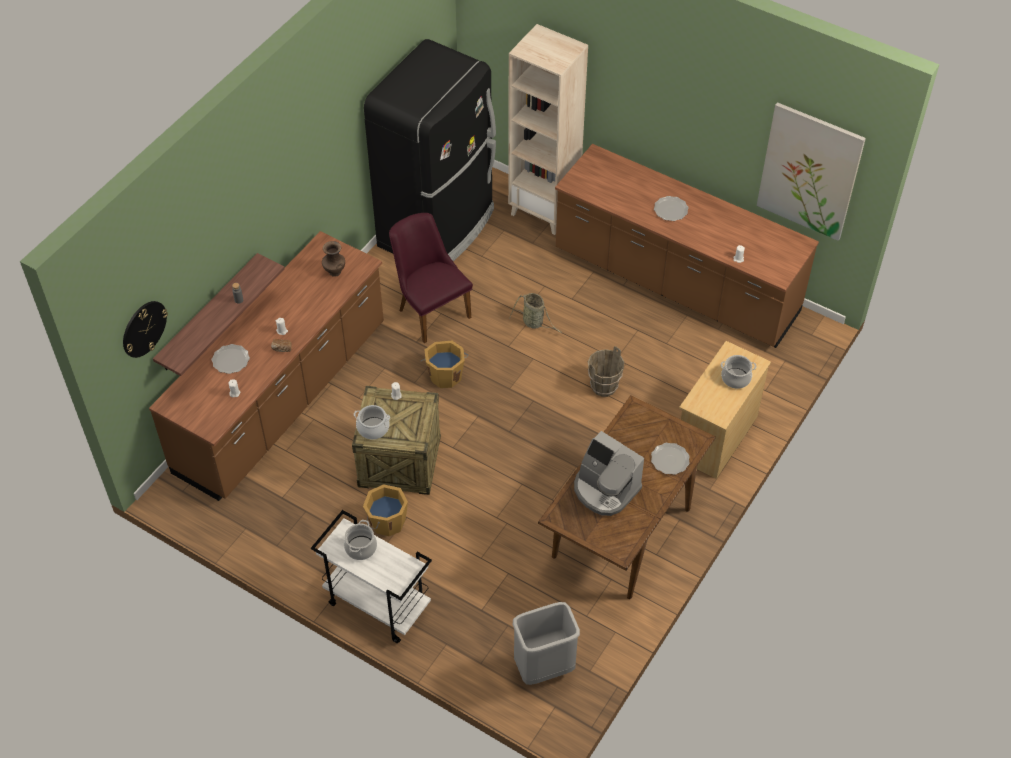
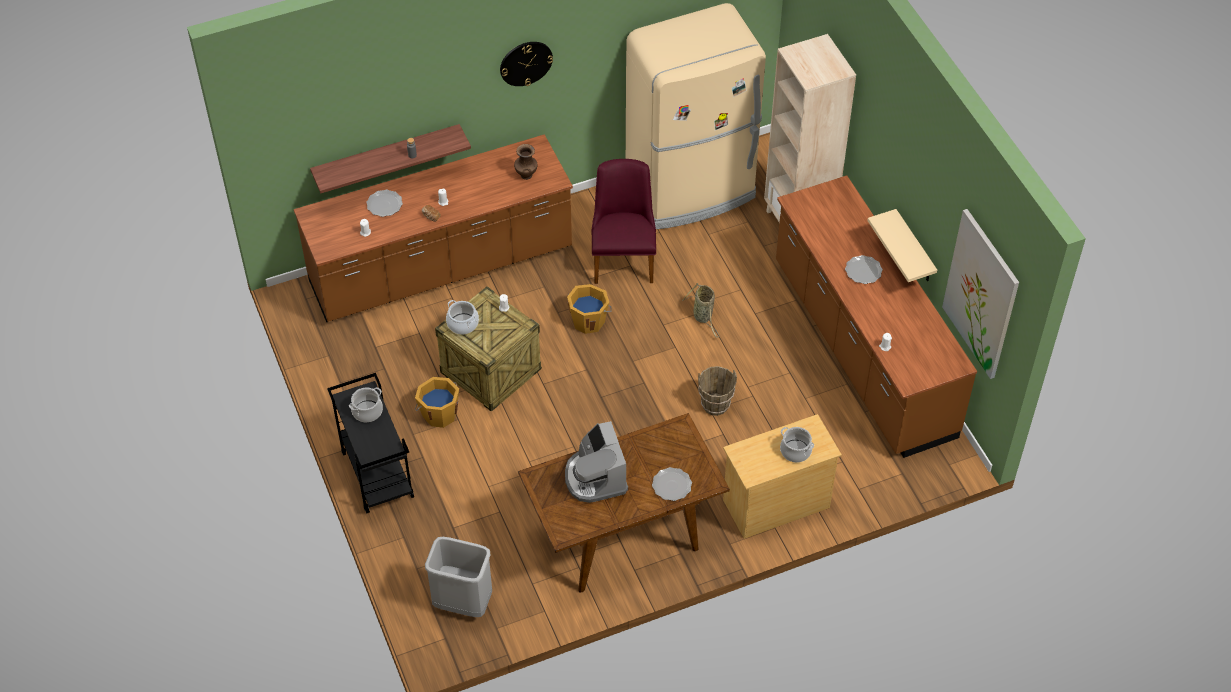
camera: 35 degrees right, 0 degrees up
wall clock [123,301,168,358] -> wall clock moved to [500,42,553,86]
white cart [311,510,432,643] -> black cart [327,373,414,513]
black fridge [364,39,496,261] -> beige fridge [626,3,766,229]
none -> beige shelf [868,209,937,282]

